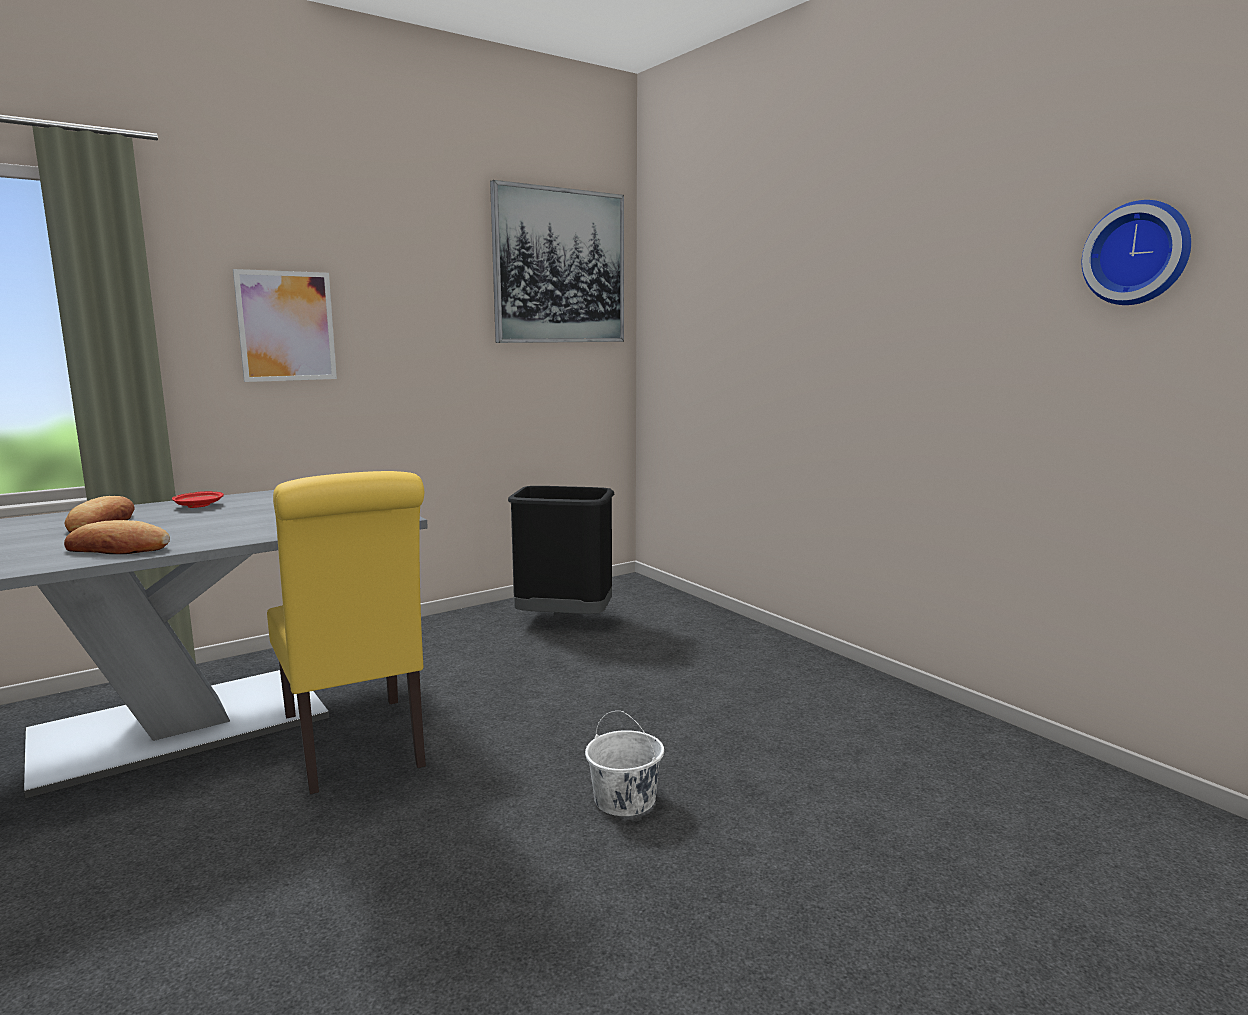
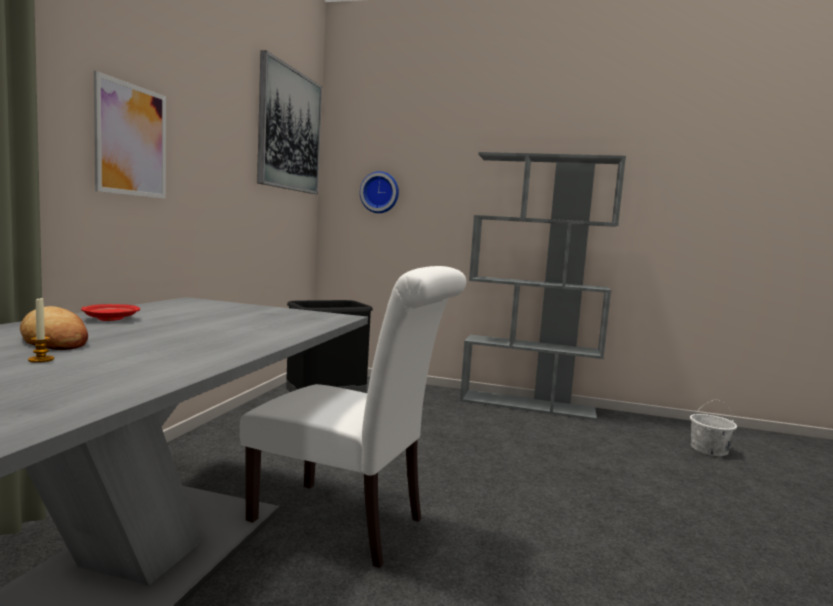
camera: 40 degrees left, 5 degrees down
bread [64,520,170,554] -> none
yellow chair [267,471,426,794] -> white chair [240,266,466,568]
white bucket [585,711,664,816] -> white bucket moved to [690,400,737,456]
wall clock [1082,200,1191,305] -> wall clock moved to [360,171,399,213]
none -> candle [28,296,54,363]
none -> grey bookcase [460,152,626,421]

